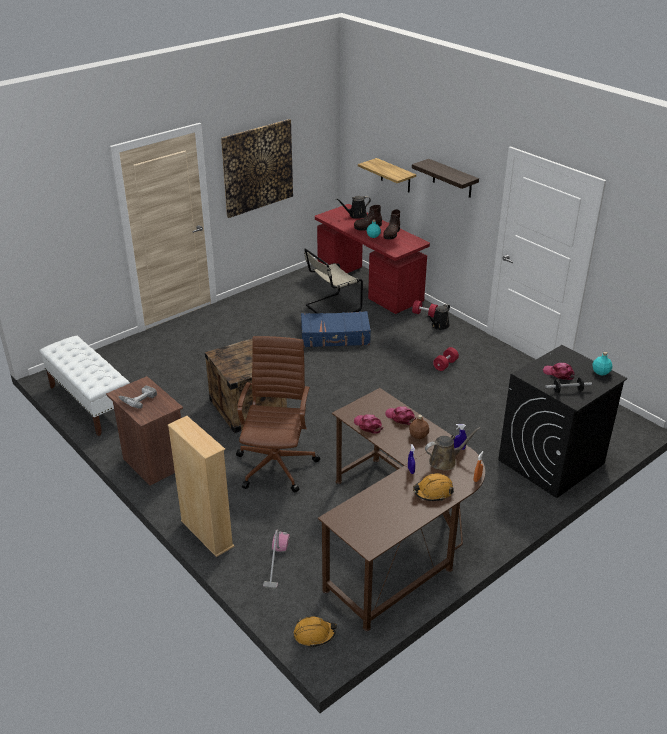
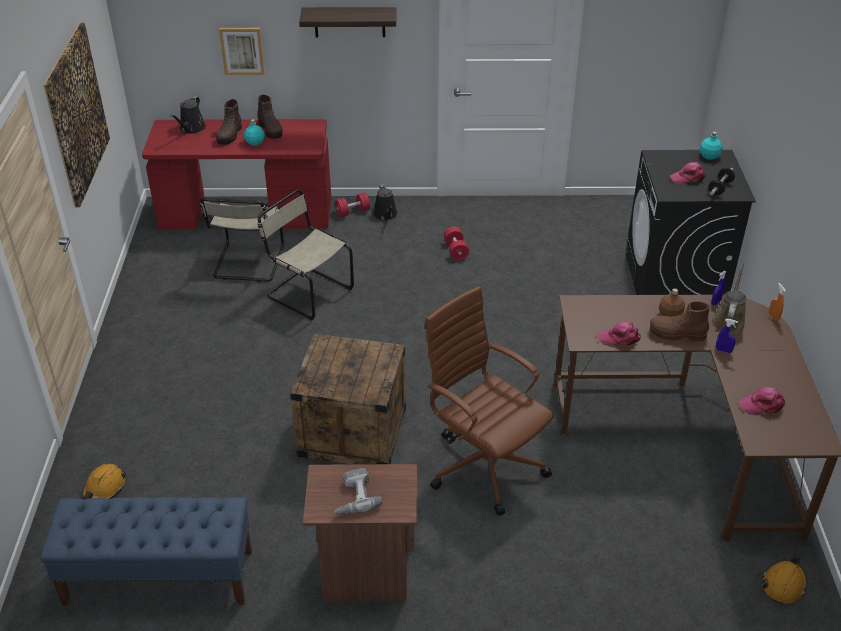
camera: 50 degrees left, 5 degrees up
white bench [40,336,130,436] -> blue bench [40,497,252,606]
beige bookcase [168,416,235,557] -> none
vacuum cleaner [263,529,290,588] -> none
blue suitcase [301,311,371,347] -> beige chair [258,189,354,320]
shelf [358,158,416,192] -> picture [219,28,265,75]
pink cap [385,407,416,425] -> pink cap moved to [739,387,785,415]
orange hard hat [413,473,454,501] -> orange hard hat moved to [82,464,127,499]
none -> brown boot [650,301,710,342]

